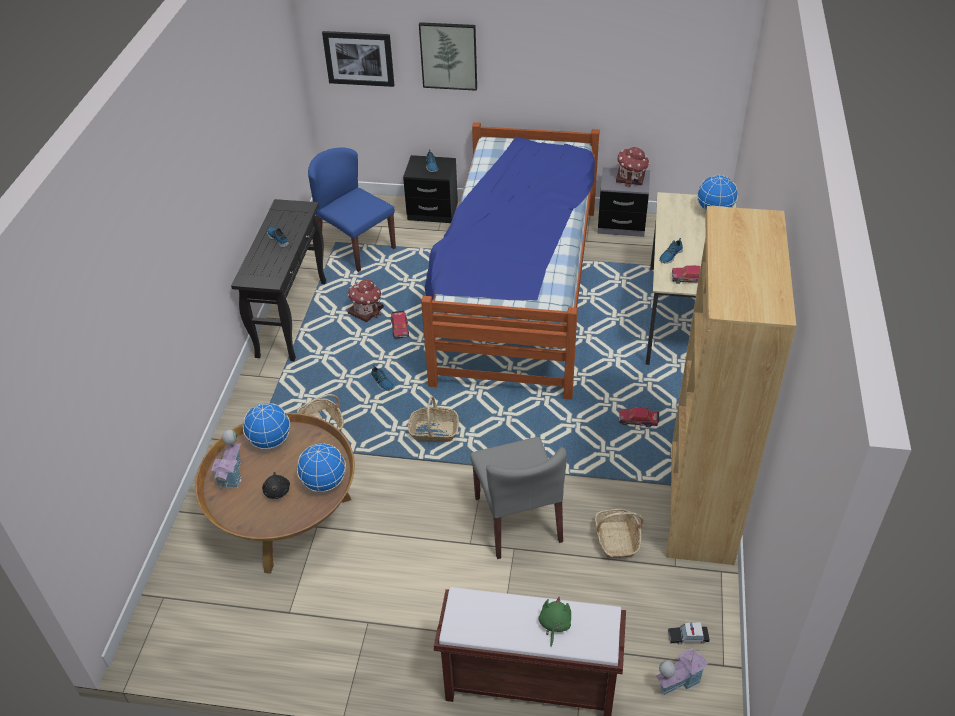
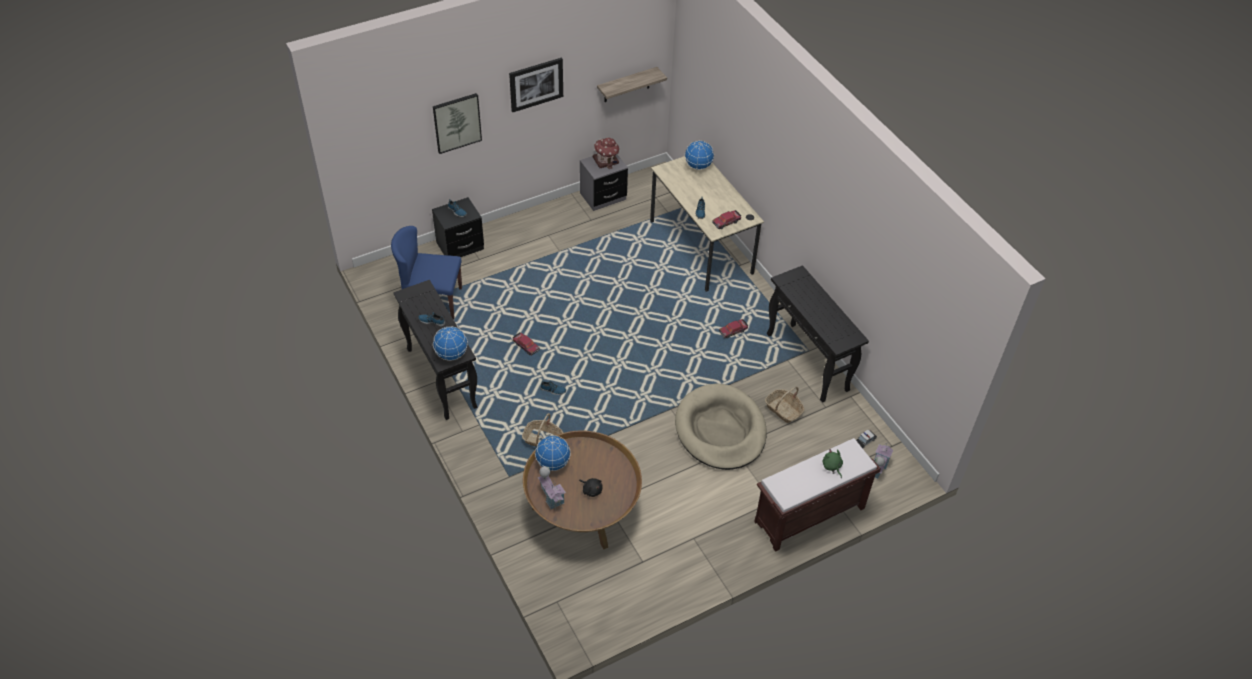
camera: 40 degrees left, 5 degrees up
globe [297,443,346,492] -> globe moved to [433,326,468,361]
picture [322,31,394,87] -> picture moved to [509,58,563,112]
toy house [347,279,384,322] -> none
basket [408,396,459,442] -> none
bed [421,122,600,400] -> none
grey chair [470,437,567,559] -> beige dog bed [675,384,767,470]
brown bookcase [666,206,796,565] -> black console table [767,265,869,403]
none -> shelf [597,67,667,102]

